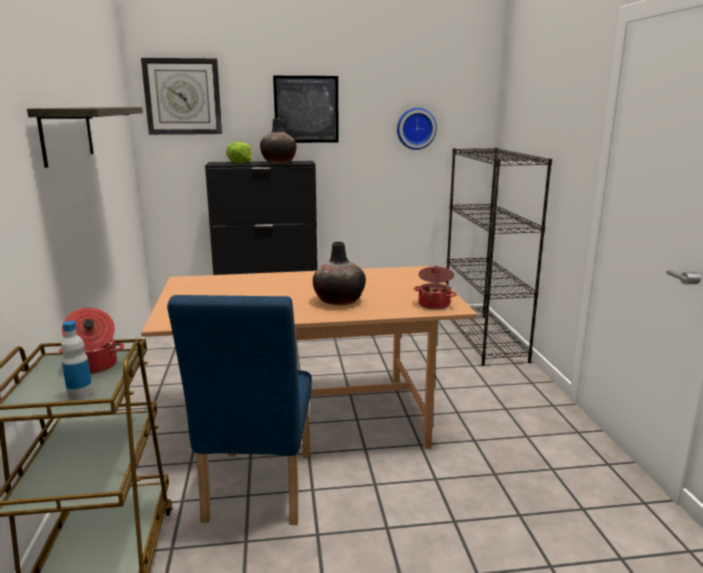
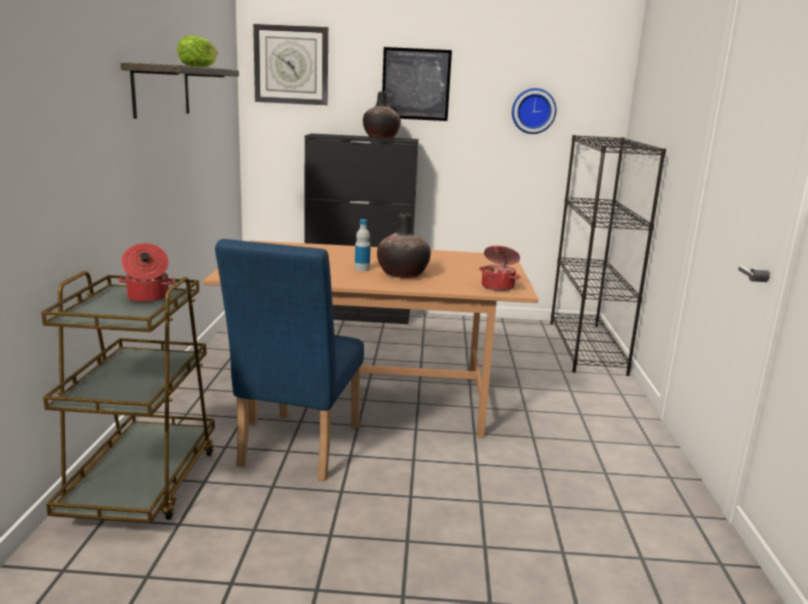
camera: 10 degrees right, 0 degrees up
bottle [61,321,93,400] -> bottle moved to [355,219,371,271]
lettuce [226,142,252,163] -> lettuce moved to [177,36,218,67]

